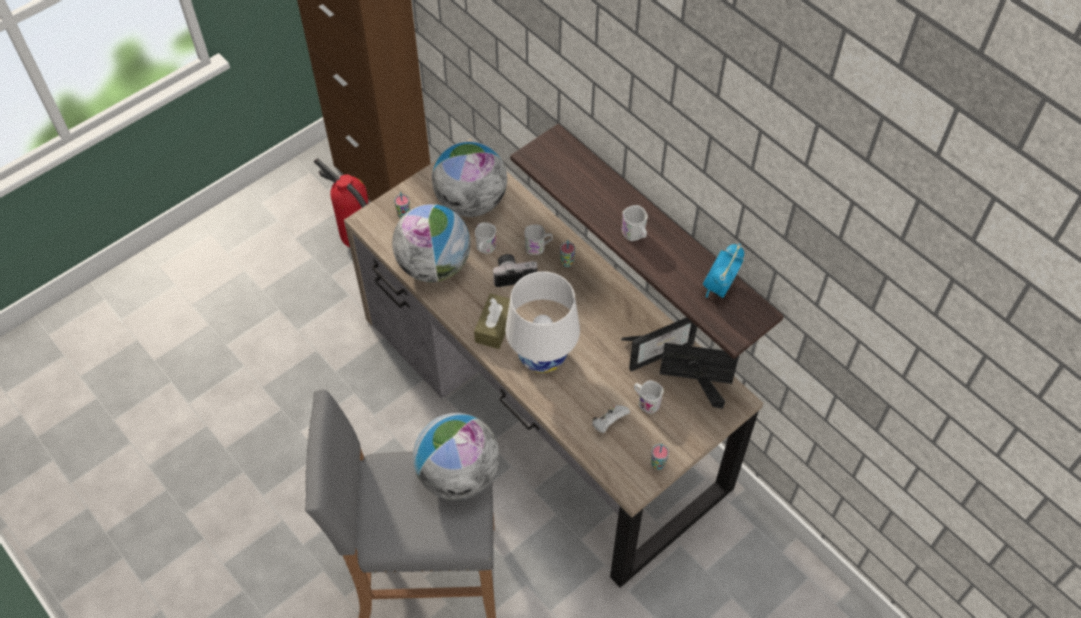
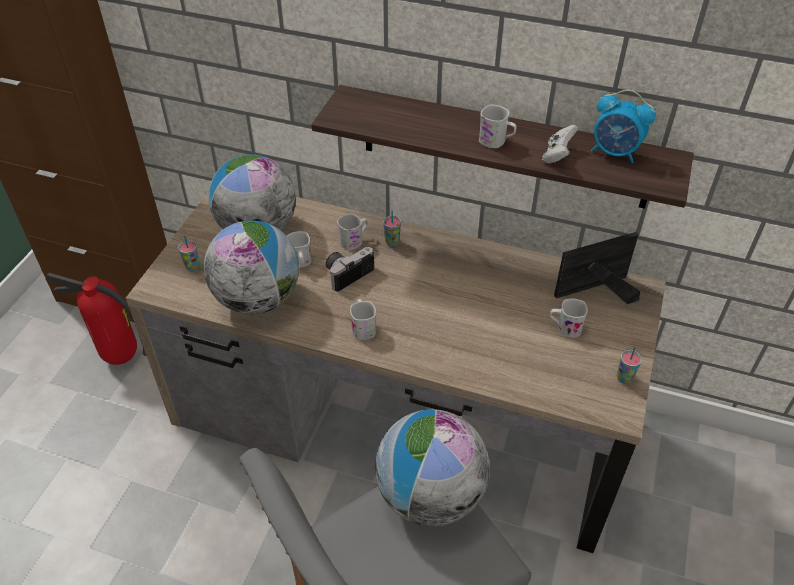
camera: 30 degrees left, 10 degrees down
brown tissue box [474,293,510,349] -> white mug [350,299,376,340]
white table lamp [505,271,580,373] -> none
white game controller [592,405,630,433] -> white game controller moved to [542,125,578,164]
picture frame [621,317,697,371] -> none
alarm clock [703,243,744,298] -> alarm clock turned 60 degrees counterclockwise [591,90,656,163]

